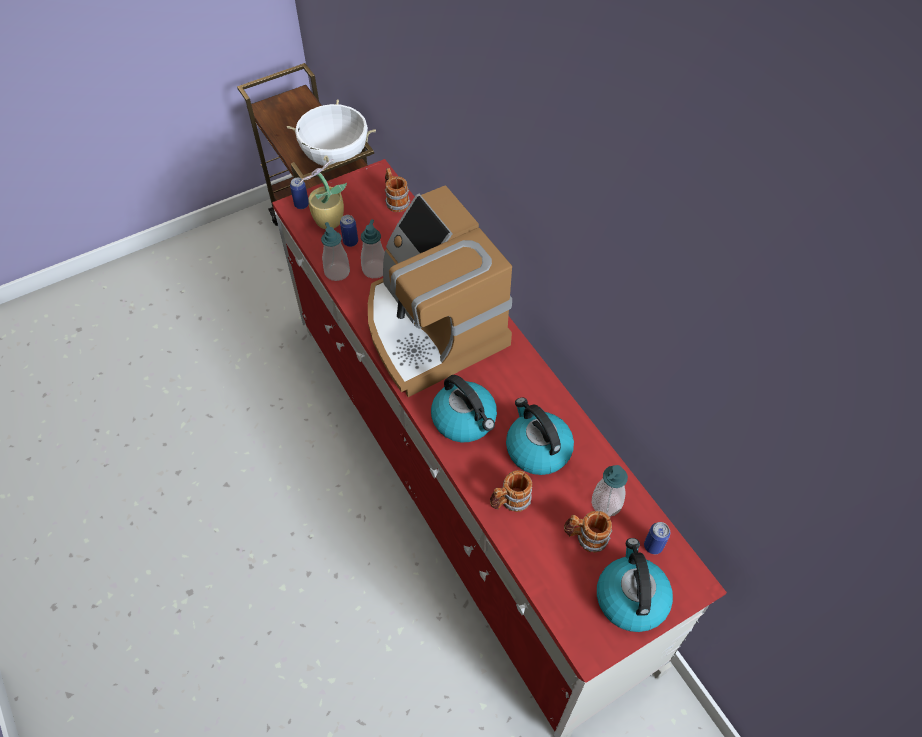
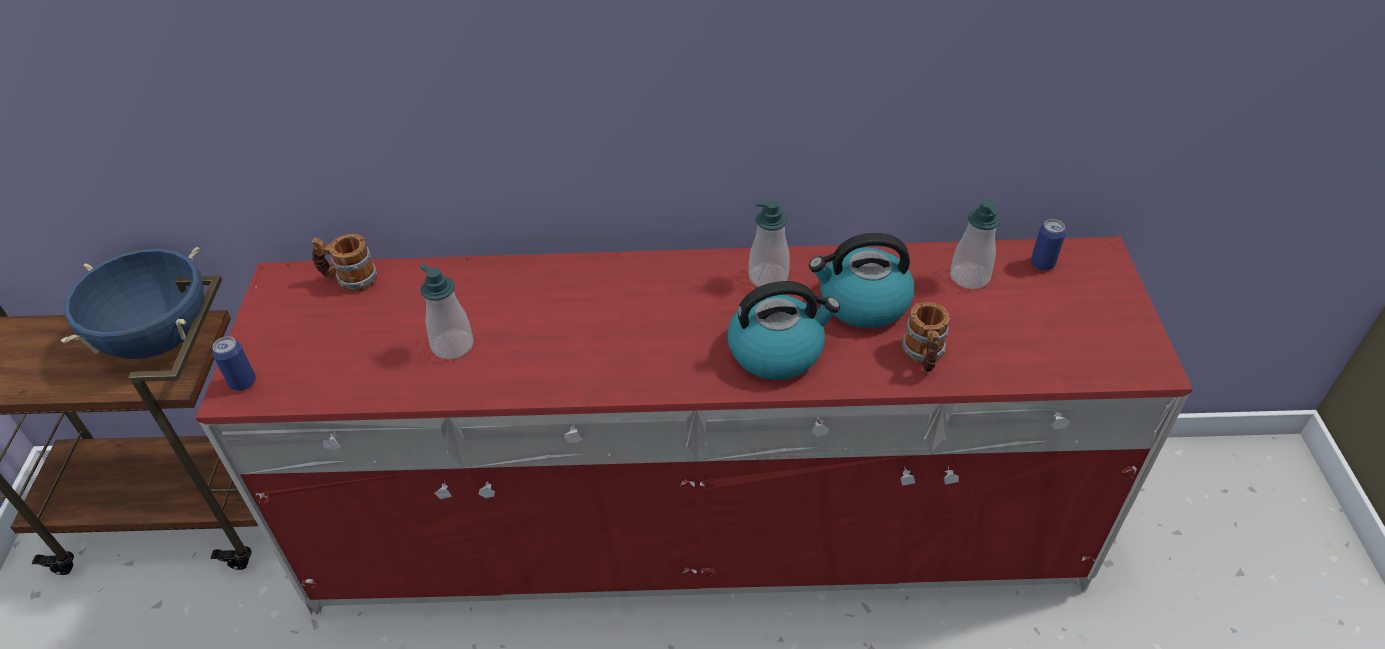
camera: 60 degrees left, 10 degrees down
white cooking pot [287,100,376,166] -> blue cooking pot [61,247,204,359]
potted plant [300,159,347,229] -> none
soap dispenser [321,222,350,281] -> soap dispenser moved to [749,200,790,287]
can [340,215,358,247] -> none
coffee machine [368,185,512,397] -> none
mug [564,511,612,553] -> none
kettle [597,538,673,632] -> none

